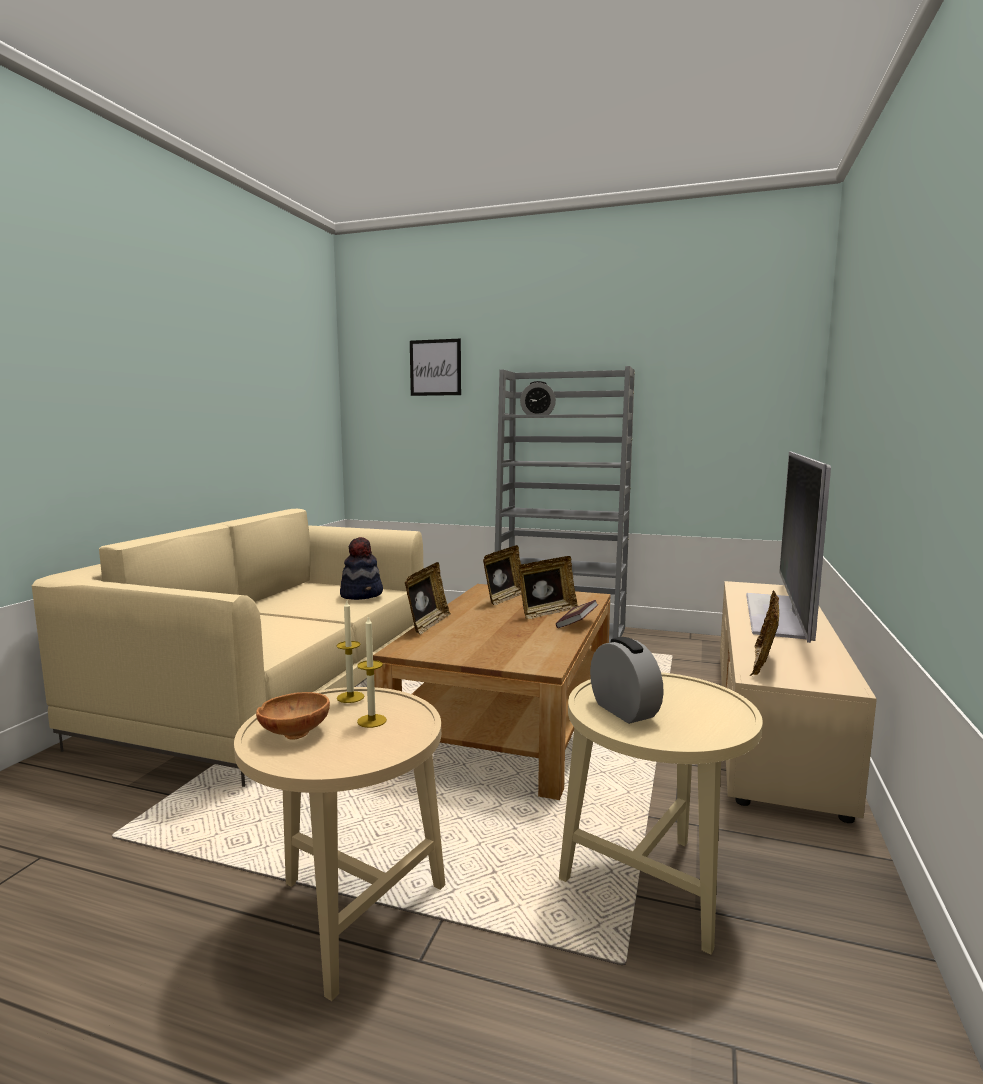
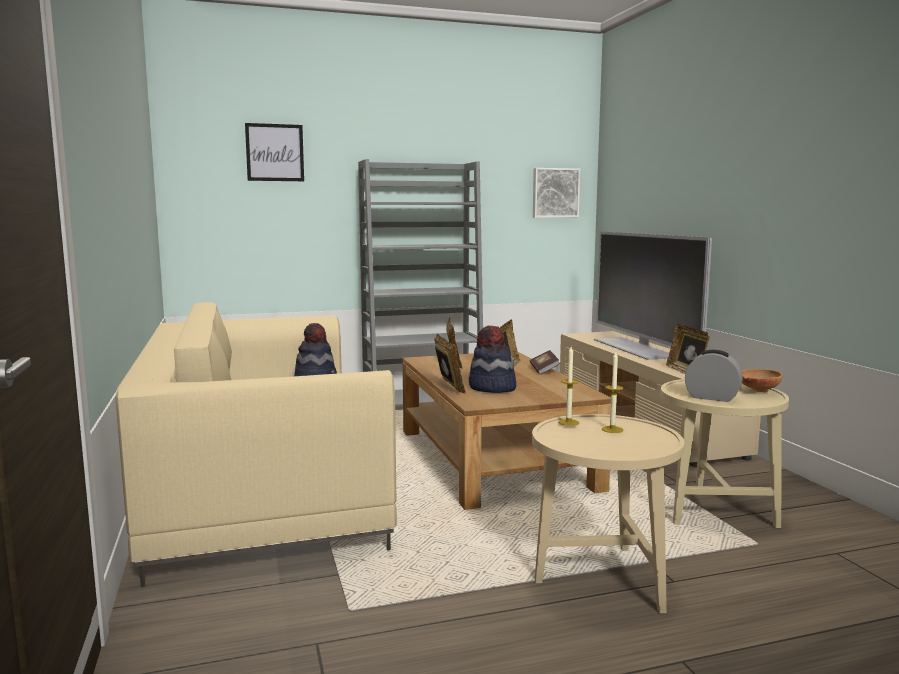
camera: 35 degrees left, 0 degrees up
brown bowl [256,692,330,739] -> brown bowl moved to [742,369,782,392]
alarm clock [520,381,556,415] -> none
none -> hat [469,326,516,393]
none -> picture [533,168,580,218]

